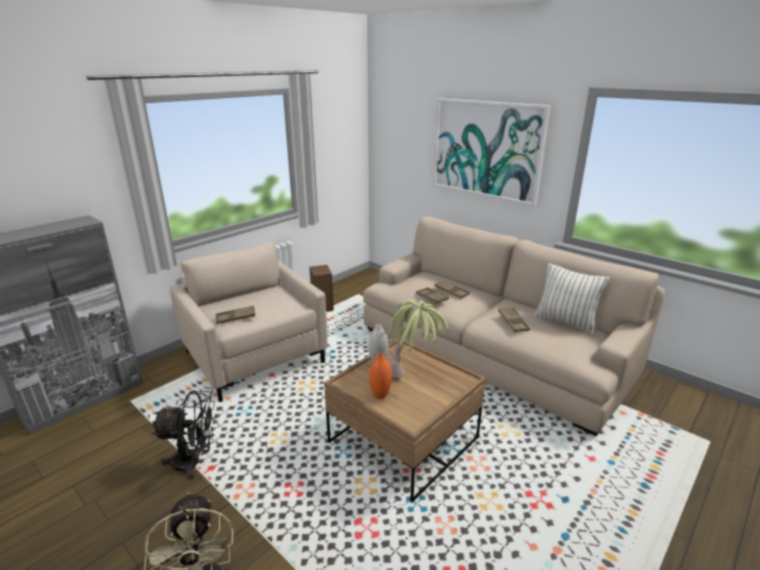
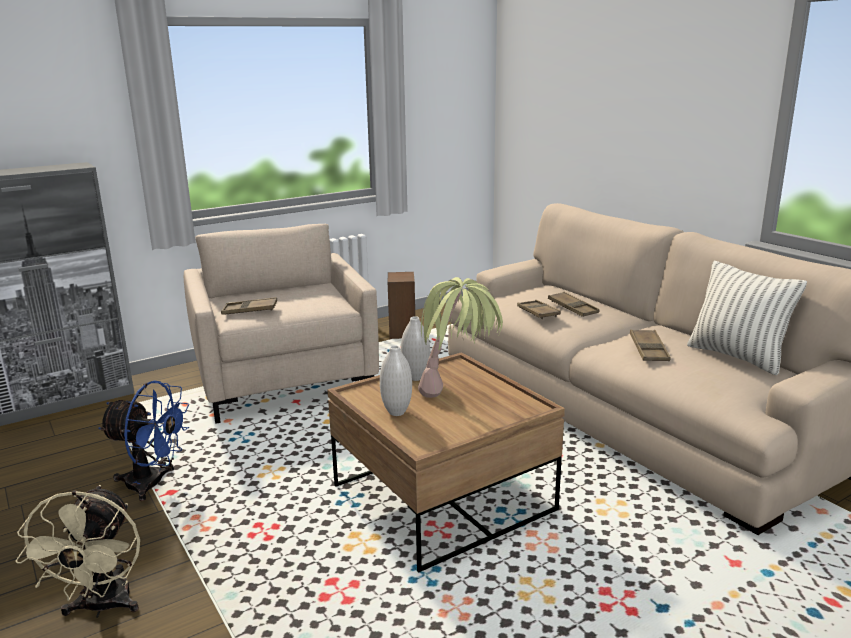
camera: 15 degrees right, 5 degrees down
black fan [152,390,216,479] -> blue fan [98,381,189,501]
orange vase [369,353,392,399] -> white vase [380,345,412,416]
picture [433,98,551,206] -> none

